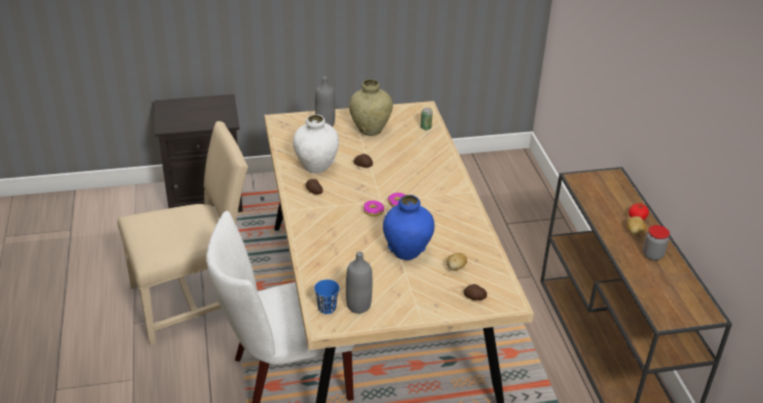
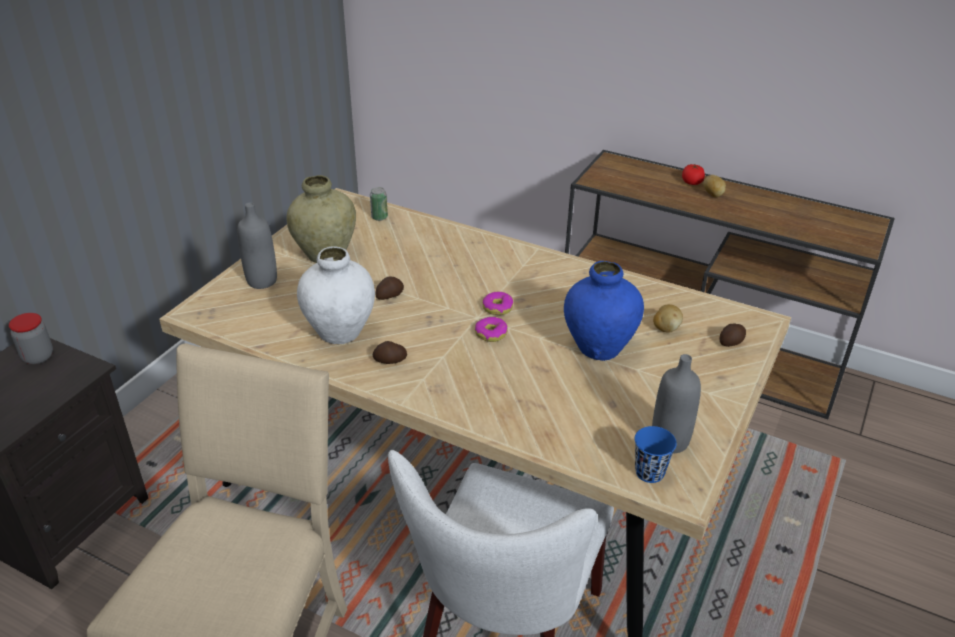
camera: 50 degrees left, 0 degrees up
jar [643,225,670,261] -> jar moved to [9,313,53,364]

